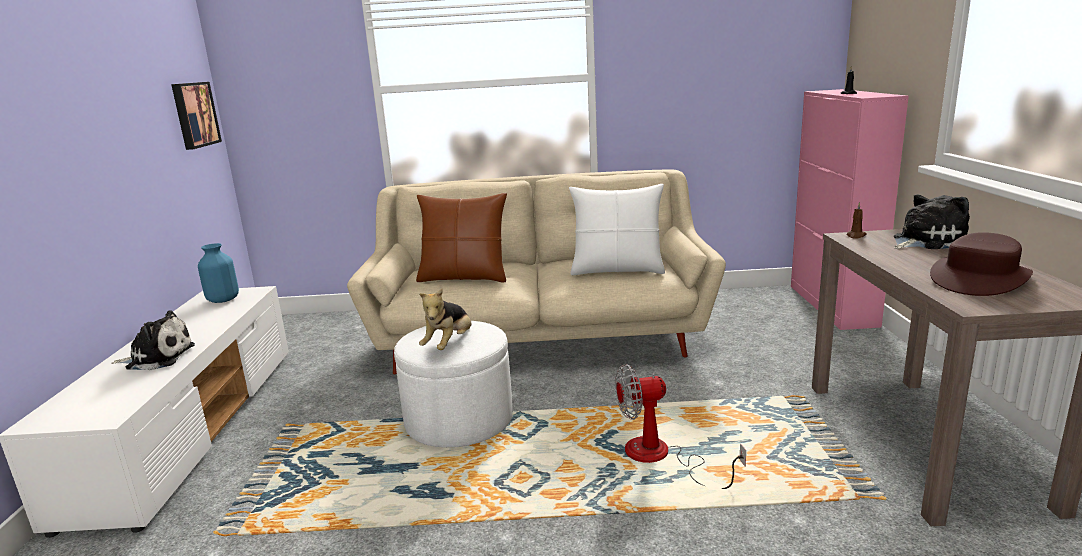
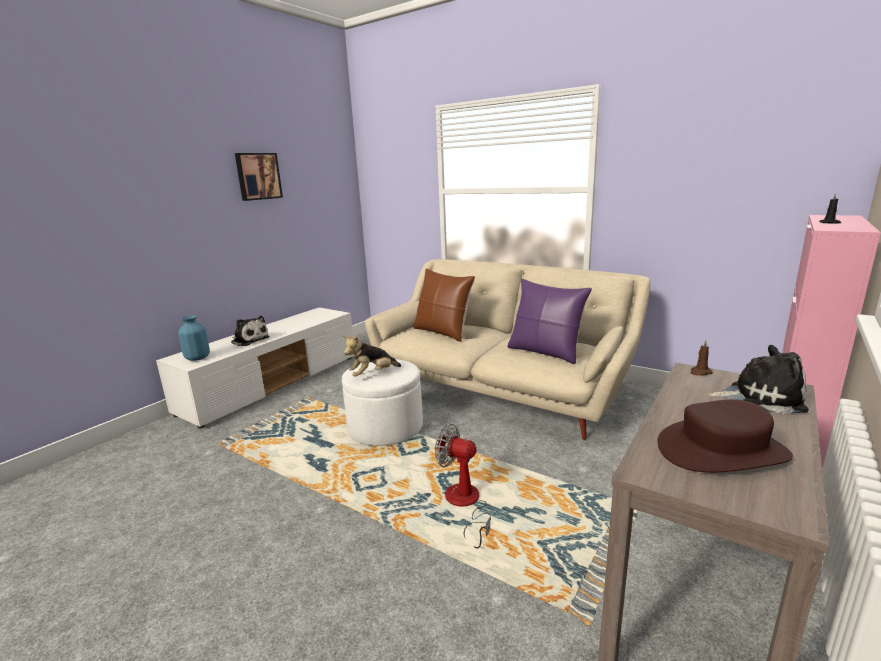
camera: 35 degrees right, 0 degrees up
picture [171,82,222,150] -> picture moved to [235,153,283,201]
blue vase [198,243,239,303] -> blue vase moved to [178,315,210,361]
white pillow [569,184,665,275] -> purple pillow [507,279,592,364]

